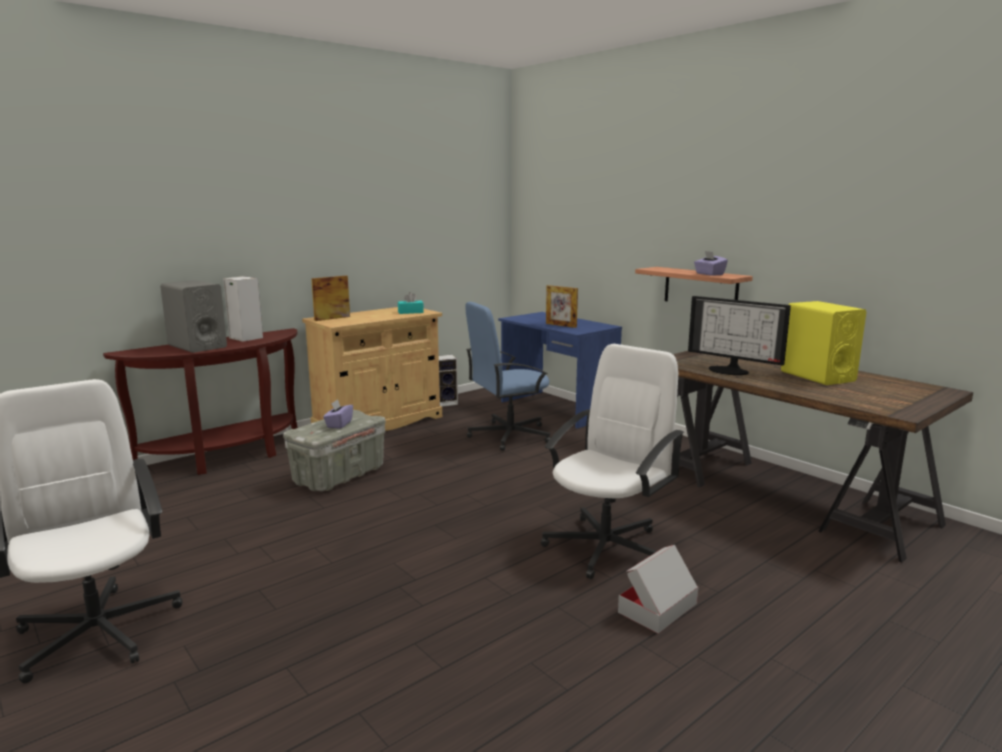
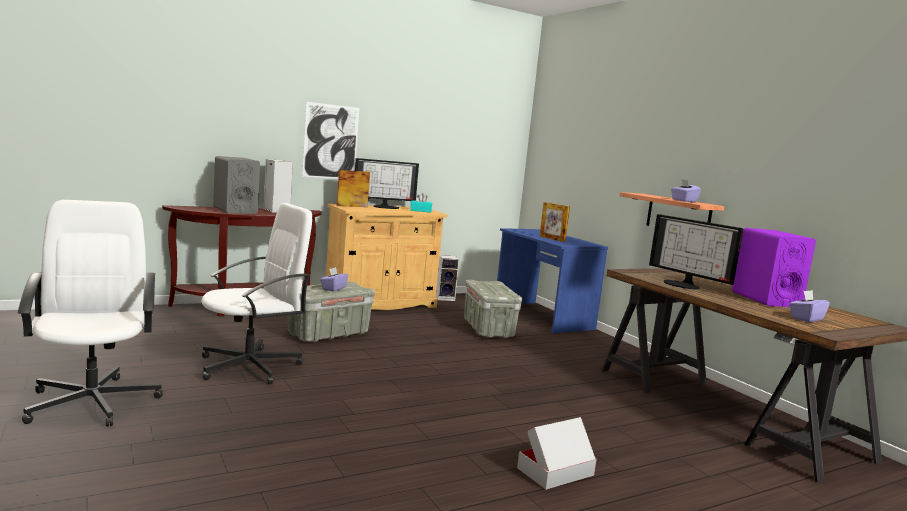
camera: 10 degrees right, 5 degrees down
blue office chair [465,302,550,451] -> grey storage box [464,280,522,338]
white office chair [541,344,684,579] -> white office chair moved to [201,203,312,384]
yellow speaker [781,301,866,385] -> purple speaker [732,228,816,307]
none -> picture [302,102,359,179]
none -> monitor [355,158,419,209]
none -> purple tissue box [789,290,830,322]

